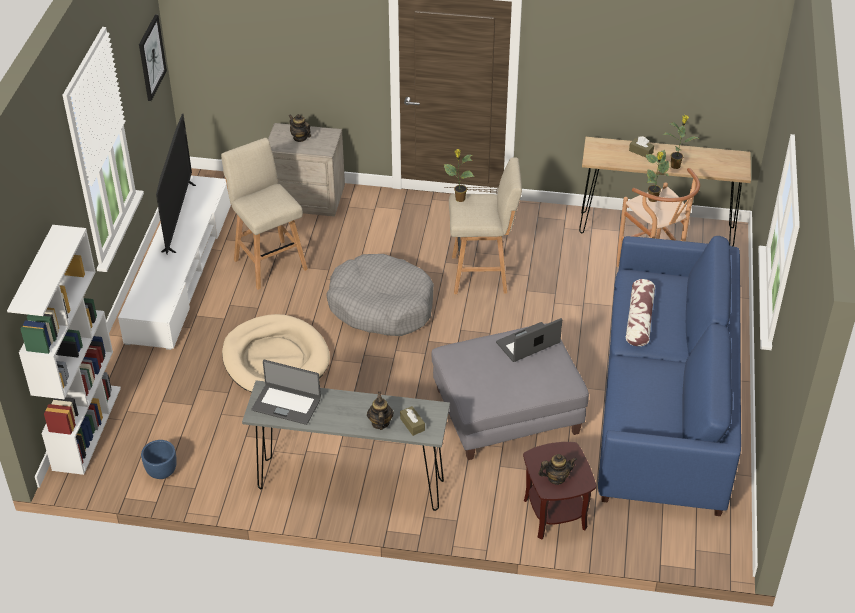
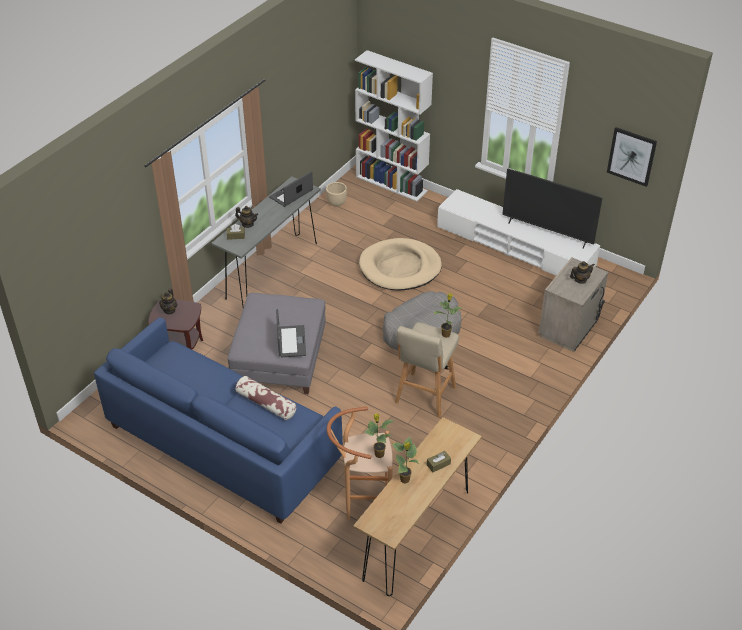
camera: 115 degrees right, 0 degrees up
blue planter [141,440,177,479] -> beige planter [326,182,347,207]
beige stool [221,138,308,290] -> none

